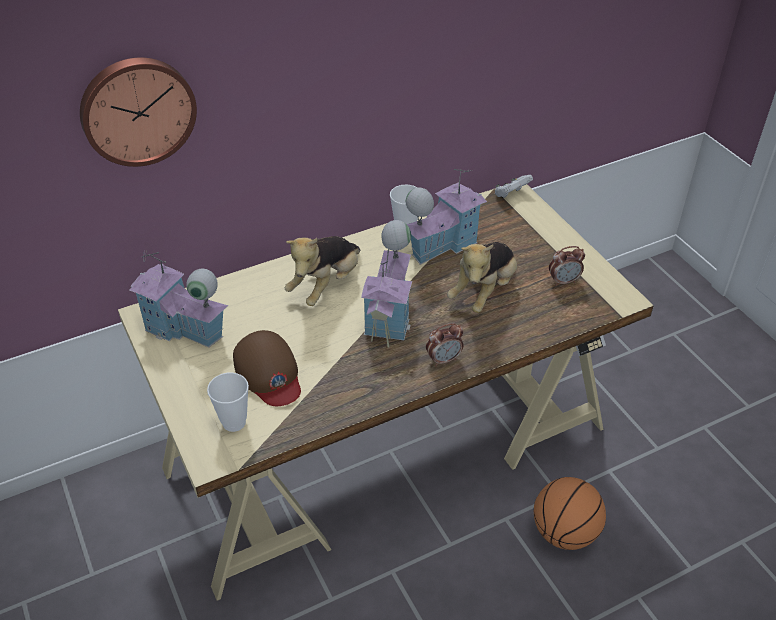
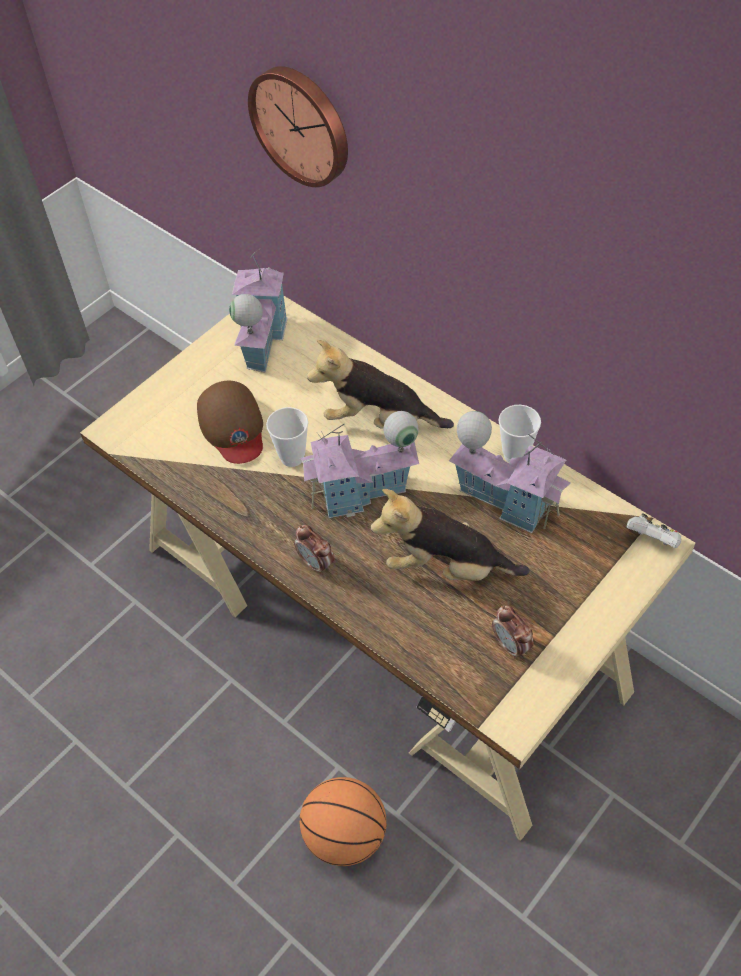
camera: 70 degrees right, 10 degrees up
cup [207,373,249,432] -> cup moved to [266,407,308,467]
brown cap [233,330,301,406] -> brown cap turned 60 degrees counterclockwise [197,381,263,464]

